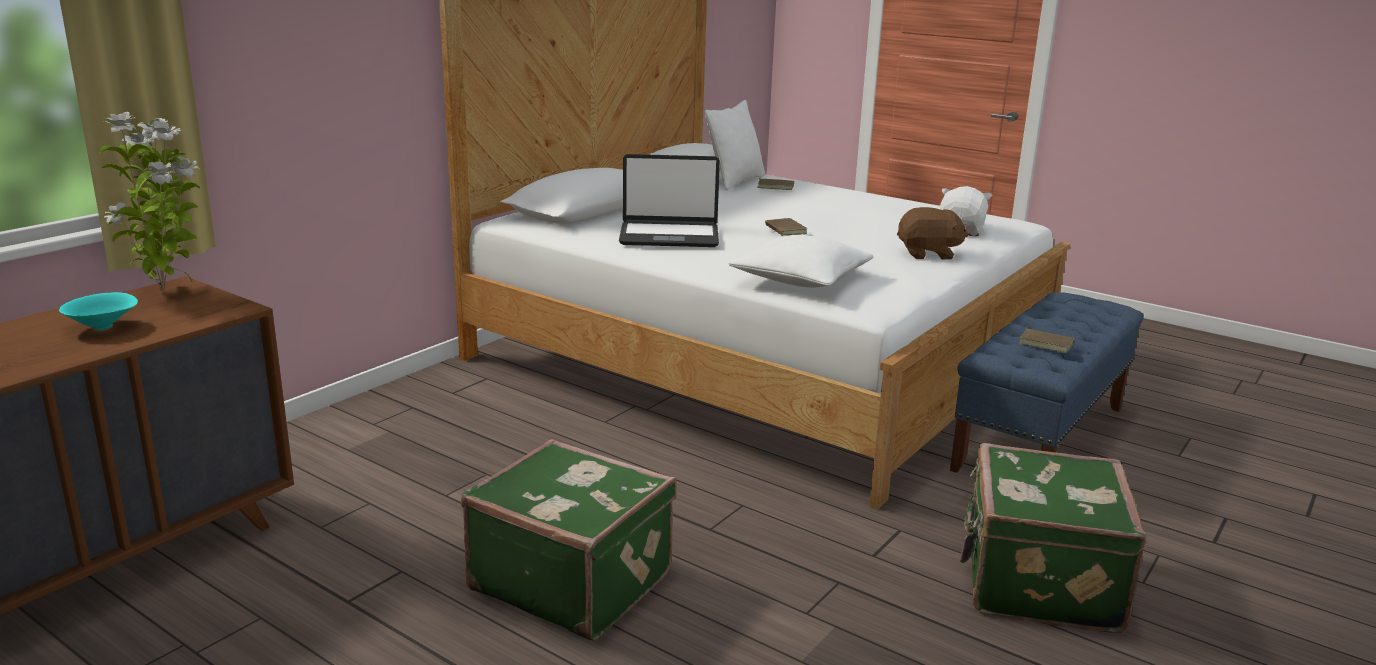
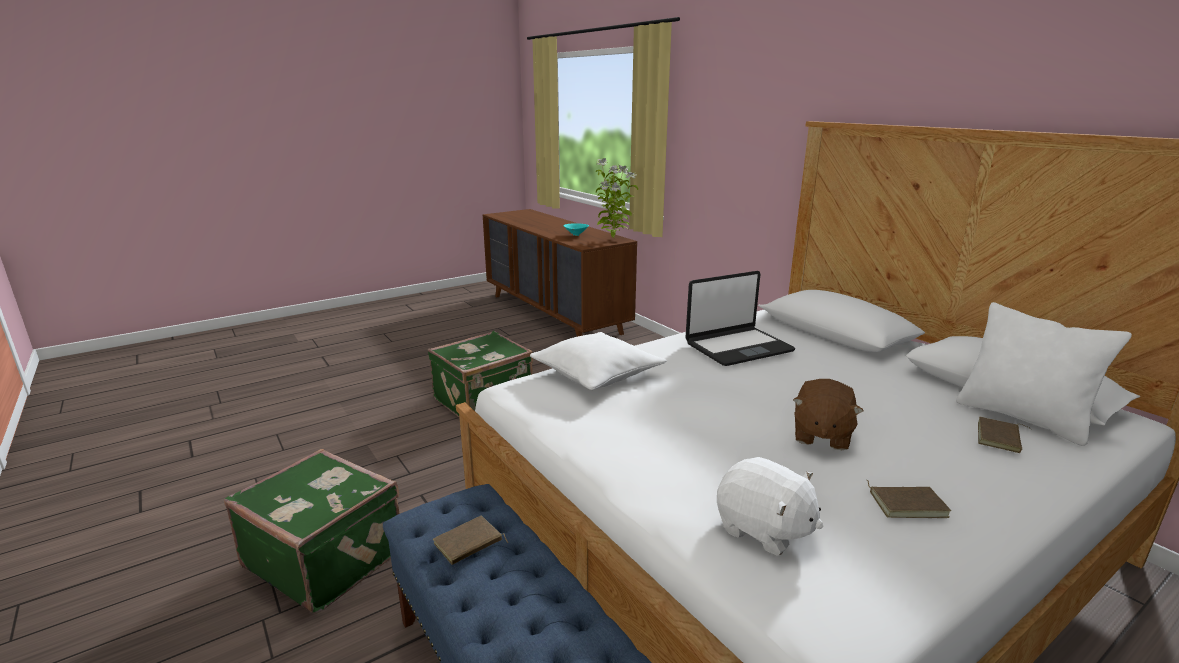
camera: 110 degrees right, 0 degrees up
laptop [619,154,720,247] -> laptop turned 135 degrees counterclockwise [686,271,795,366]
brown book [765,218,807,236] -> brown book moved to [867,480,951,518]
brown plush toy [897,207,968,260] -> brown plush toy moved to [793,379,863,450]

